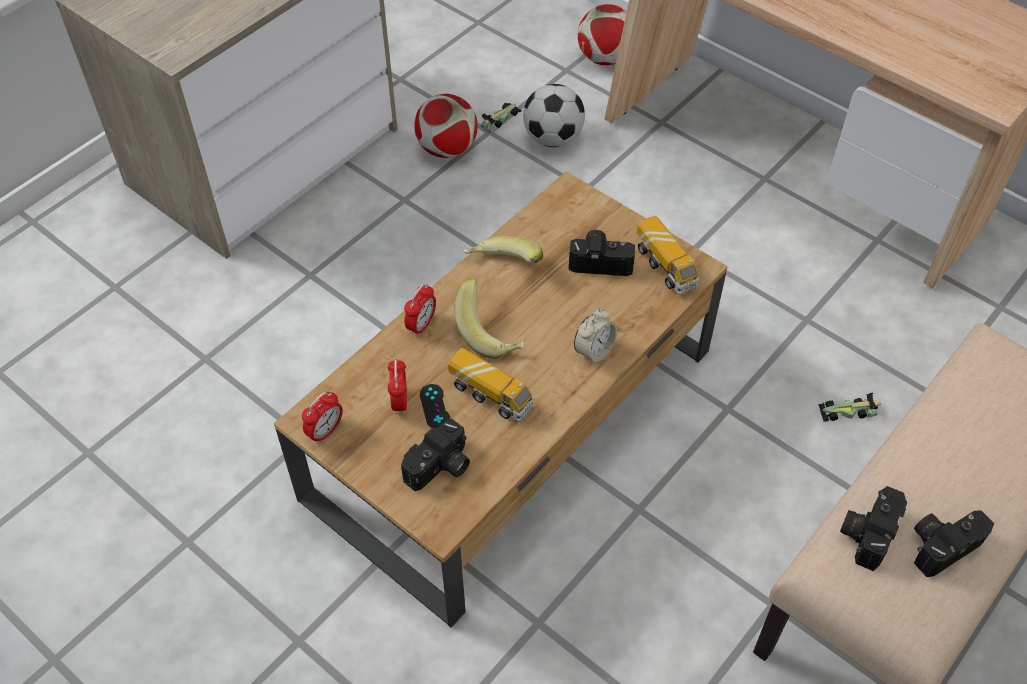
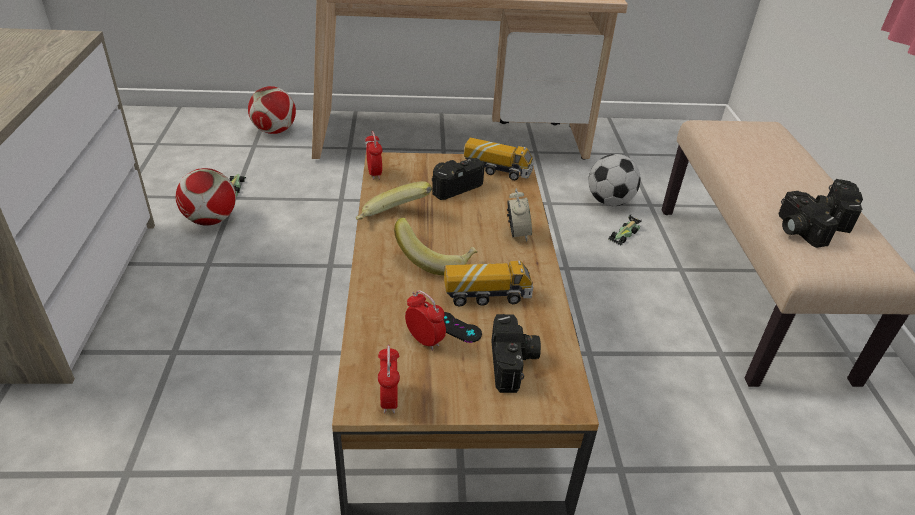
camera: 45 degrees left, 15 degrees down
alarm clock [404,284,436,337] -> alarm clock moved to [365,131,383,180]
football [523,84,585,147] -> football moved to [588,154,641,206]

